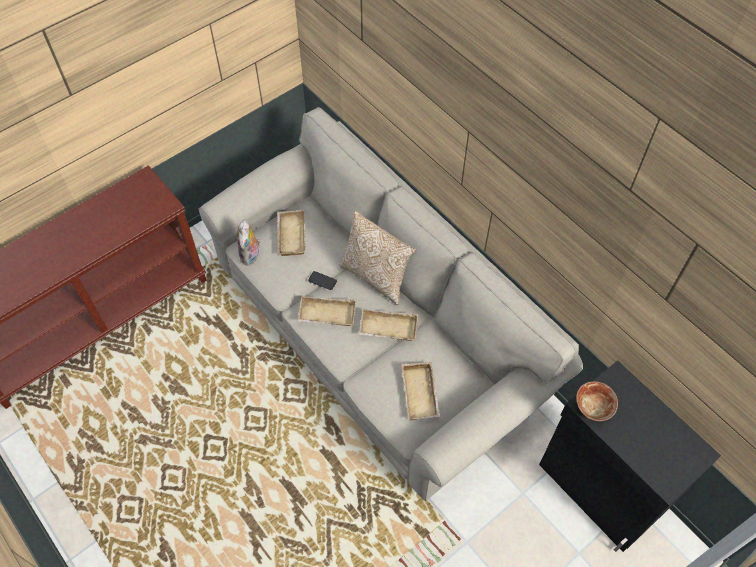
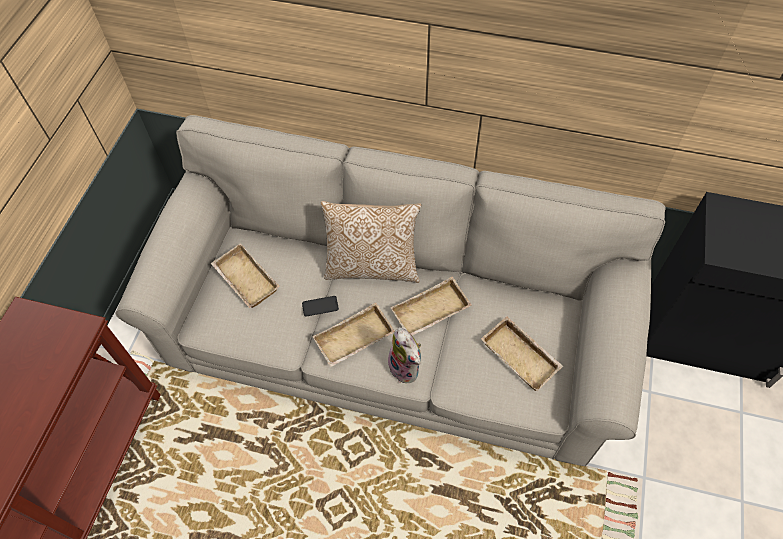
camera: 35 degrees left, 0 degrees up
plush toy [237,220,260,266] -> plush toy moved to [388,327,421,383]
bowl [576,381,618,421] -> none

